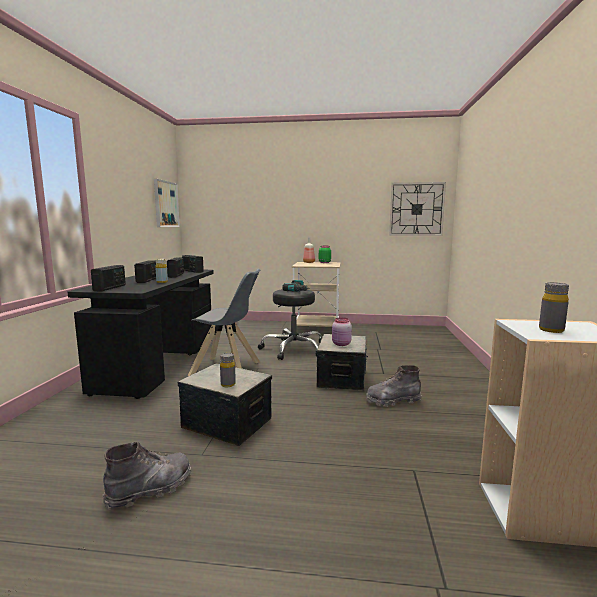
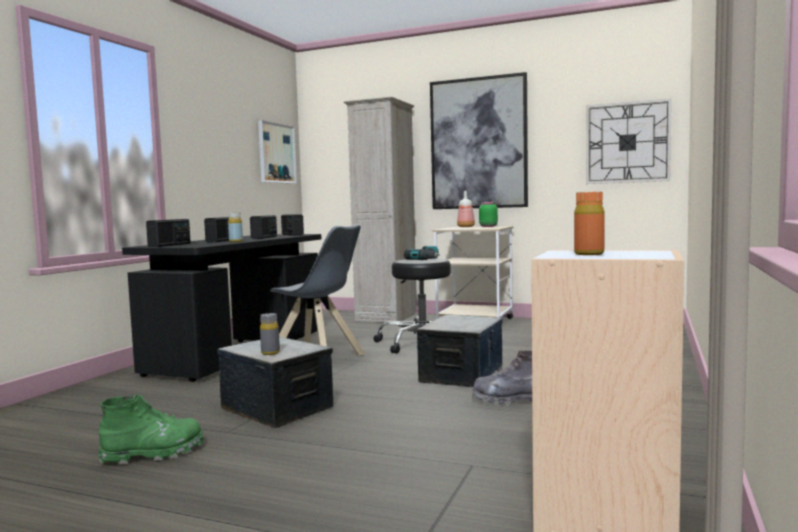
camera: 15 degrees right, 5 degrees down
grey boot [103,442,191,510] -> green boot [98,395,203,465]
pink jar [332,317,352,346] -> none
grey bottle [539,282,569,333] -> orange bottle [574,192,605,255]
none -> beige cabinet [344,97,417,323]
none -> picture [430,72,528,209]

